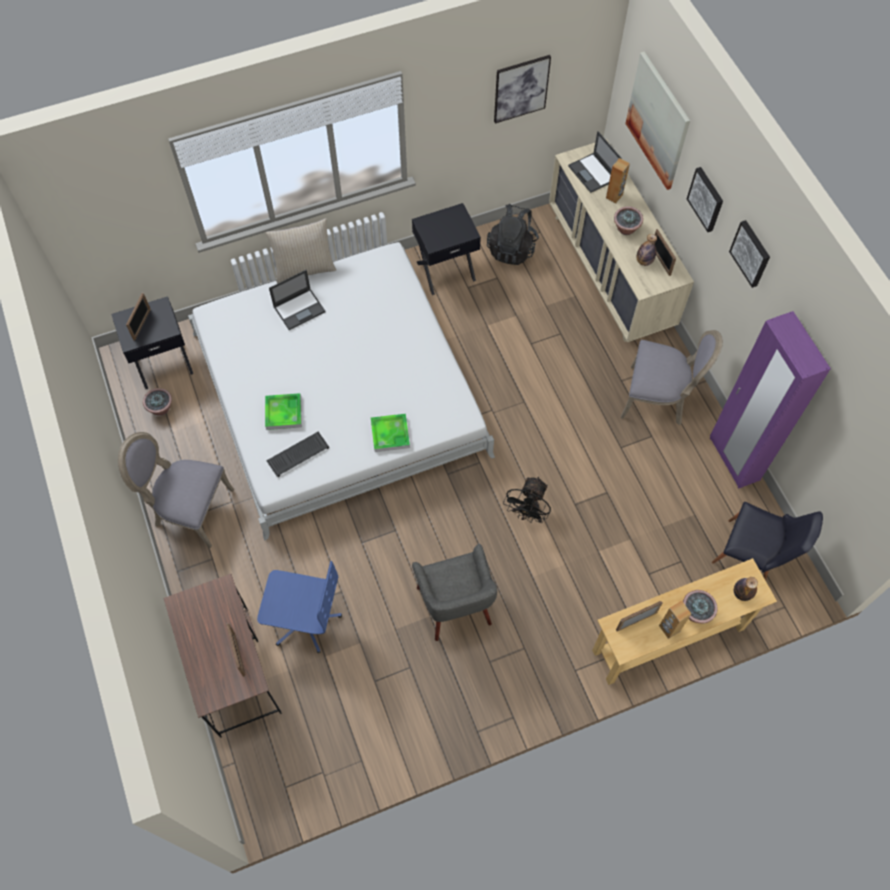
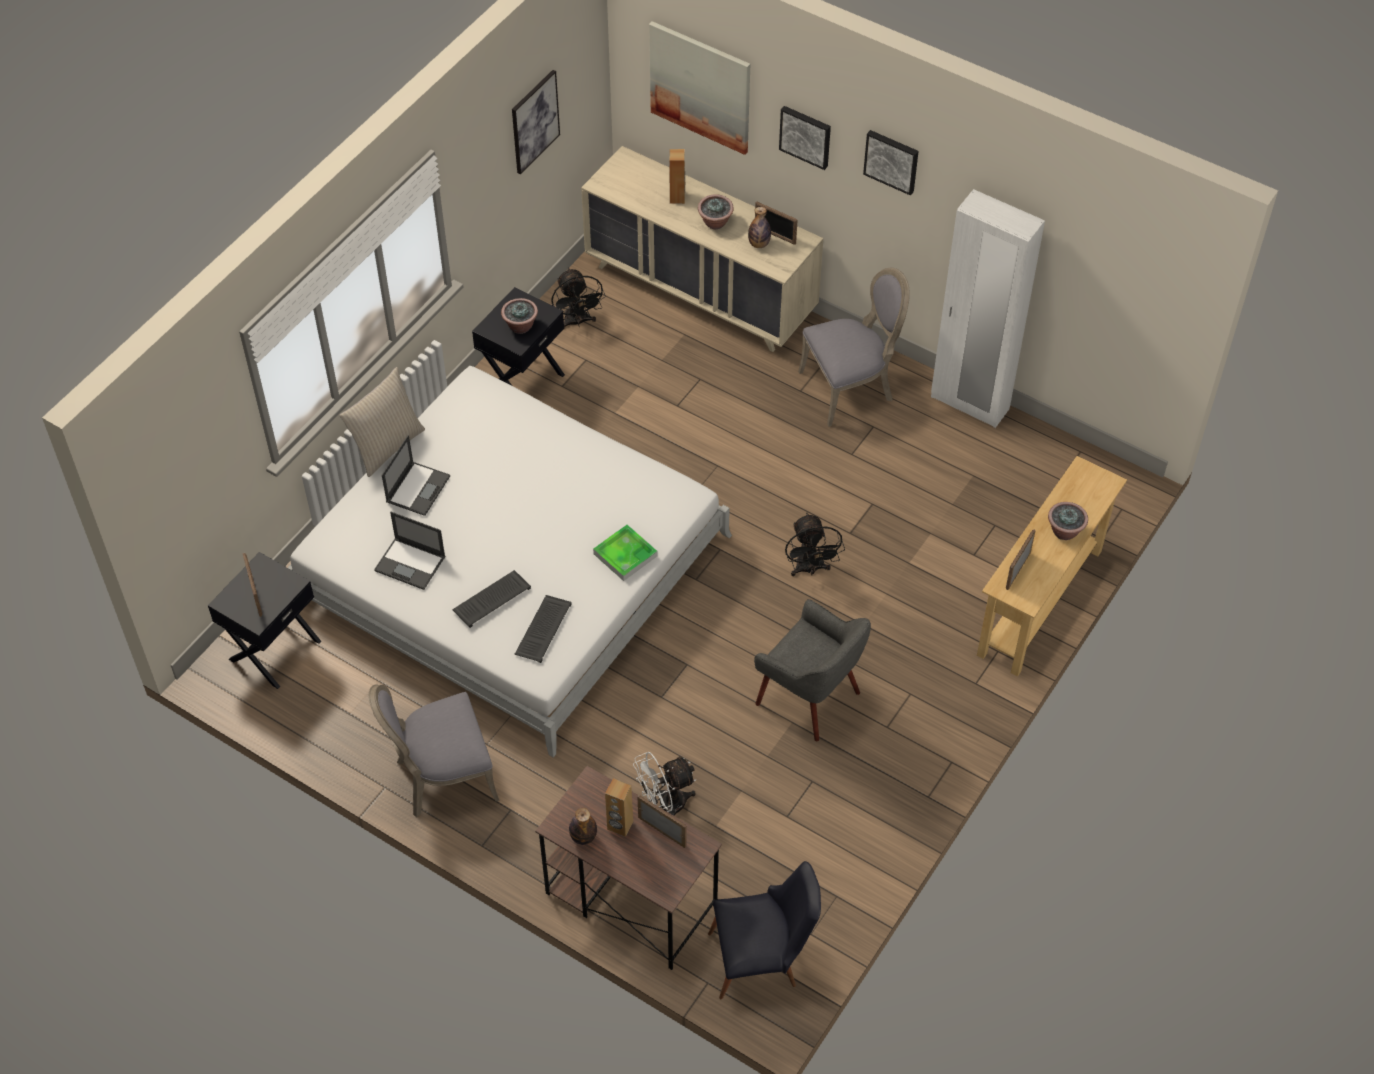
camera: 35 degrees left, 10 degrees down
potted plant [143,388,172,416] -> potted plant moved to [501,298,538,334]
blue office chair [257,561,342,654] -> white fan [633,751,696,816]
tray [265,393,302,430] -> keyboard [452,570,531,628]
black backpack [487,204,539,265] -> black fan [551,267,606,327]
laptop [568,131,621,193] -> laptop moved to [374,512,445,590]
brown speaker [659,601,692,639] -> brown speaker moved to [605,778,633,837]
purple wardrobe [710,311,831,489] -> white wardrobe [931,189,1045,428]
black chair [712,502,823,580] -> black chair moved to [708,861,821,999]
bottle [734,577,758,601] -> bottle moved to [569,807,597,845]

